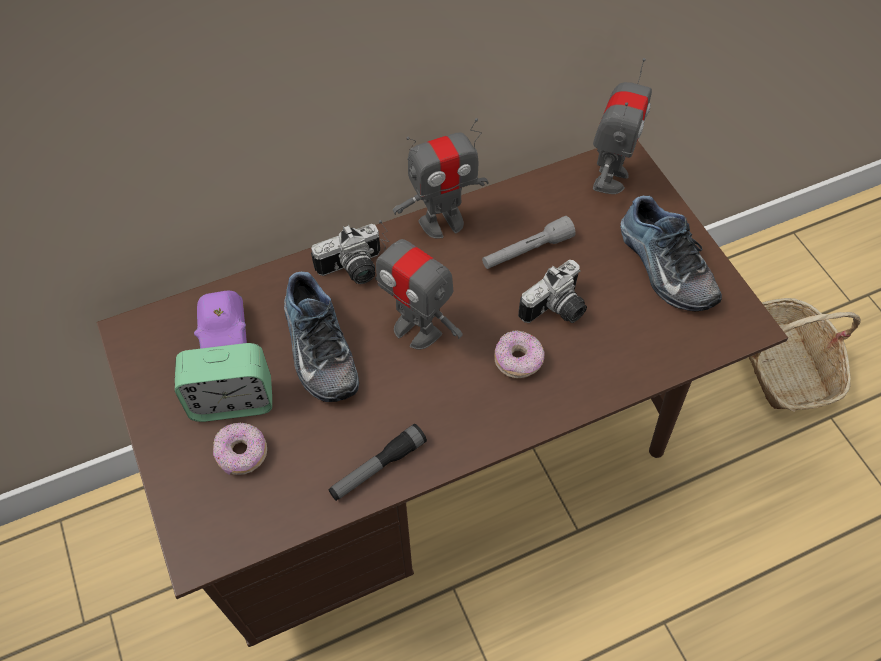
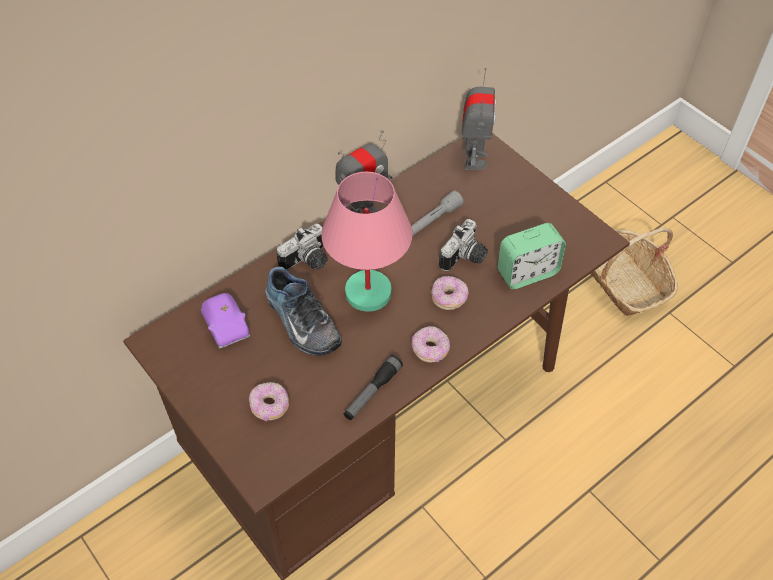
camera: 15 degrees left, 5 degrees down
alarm clock [175,343,272,422] -> alarm clock moved to [498,223,566,289]
toy robot [375,220,463,349] -> pink table lamp [321,172,413,312]
shoe [620,196,722,311] -> none
none -> donut [411,326,450,363]

